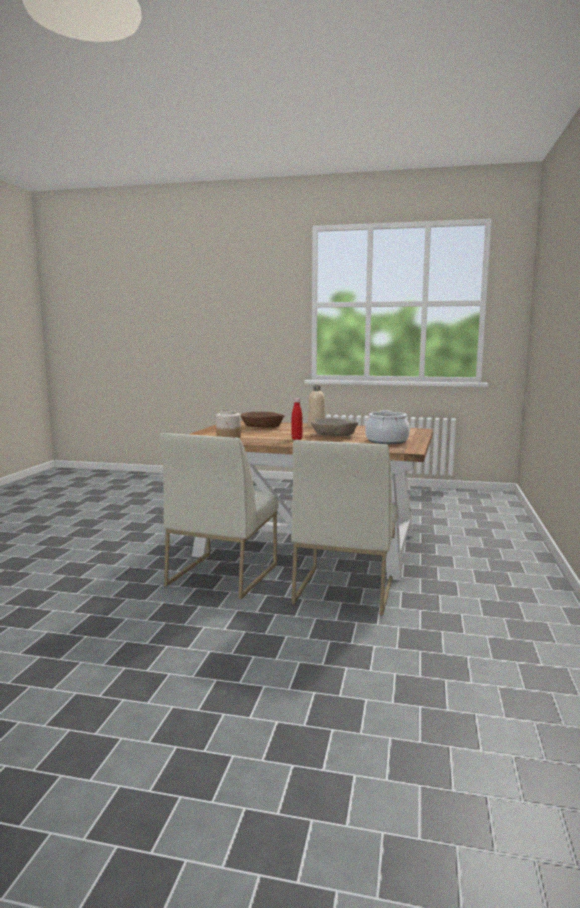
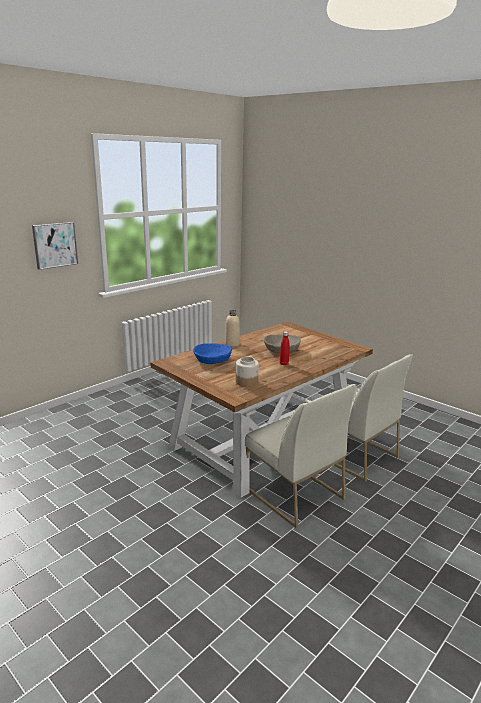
camera: 60 degrees left, 10 degrees up
brown bowl [241,412,284,428] -> blue bowl [193,343,232,364]
cooking pot [365,410,410,444] -> none
none -> picture [32,222,78,270]

